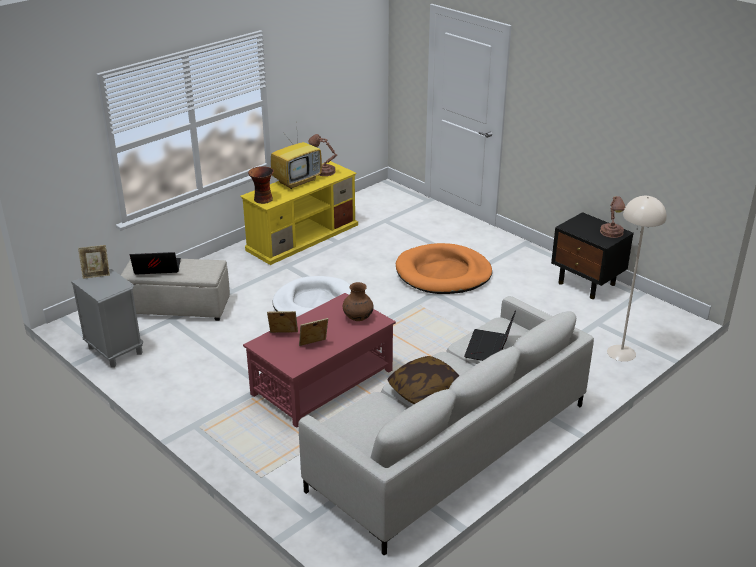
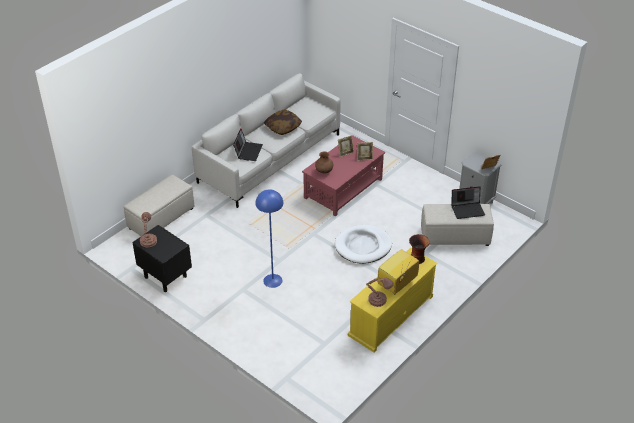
camera: 175 degrees right, 10 degrees up
orange dog bed [396,243,492,294] -> blue floor lamp [255,189,283,288]
beige floor lamp [607,196,667,362] -> beige ottoman [124,175,195,236]

